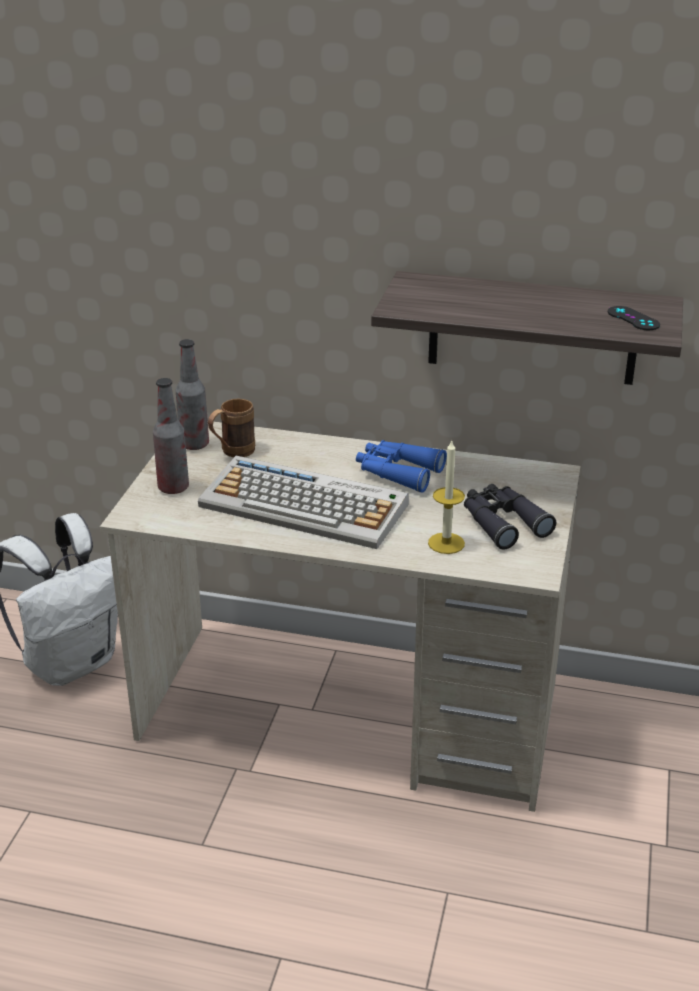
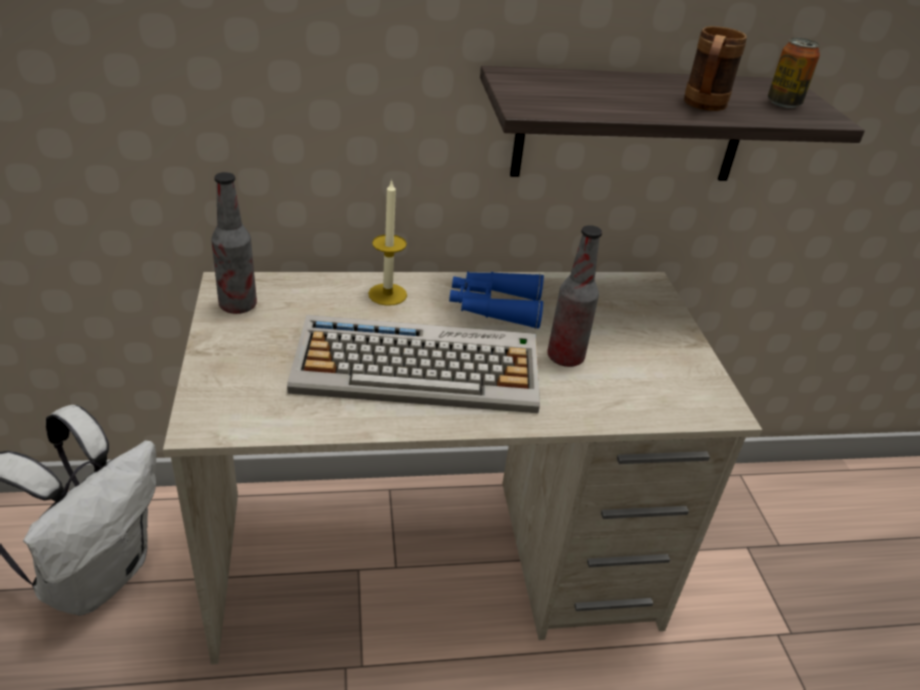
camera: 25 degrees left, 5 degrees up
bottle [153,378,189,494] -> bottle moved to [547,225,602,367]
brown mug [208,399,255,457] -> brown mug moved to [684,26,747,111]
candle [428,439,465,554] -> candle moved to [368,179,407,306]
black binoculars [464,484,556,550] -> none
black game controller [608,306,660,330] -> can [768,38,820,108]

